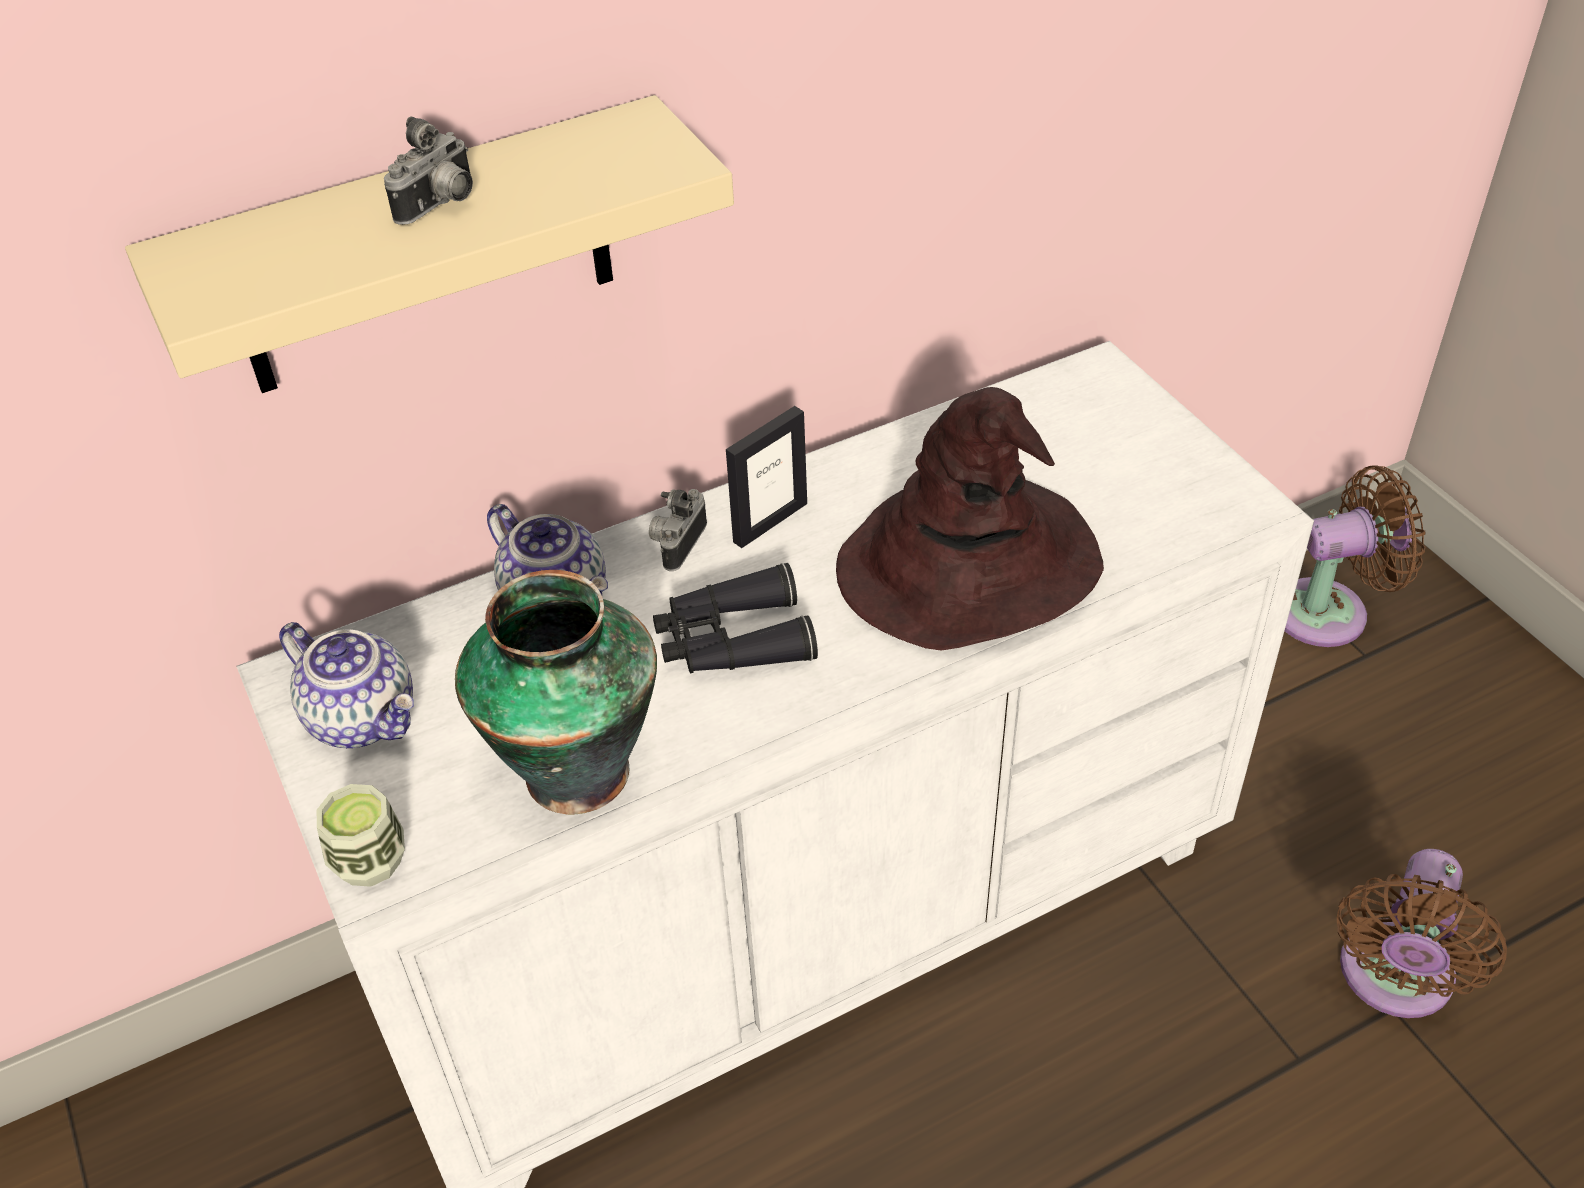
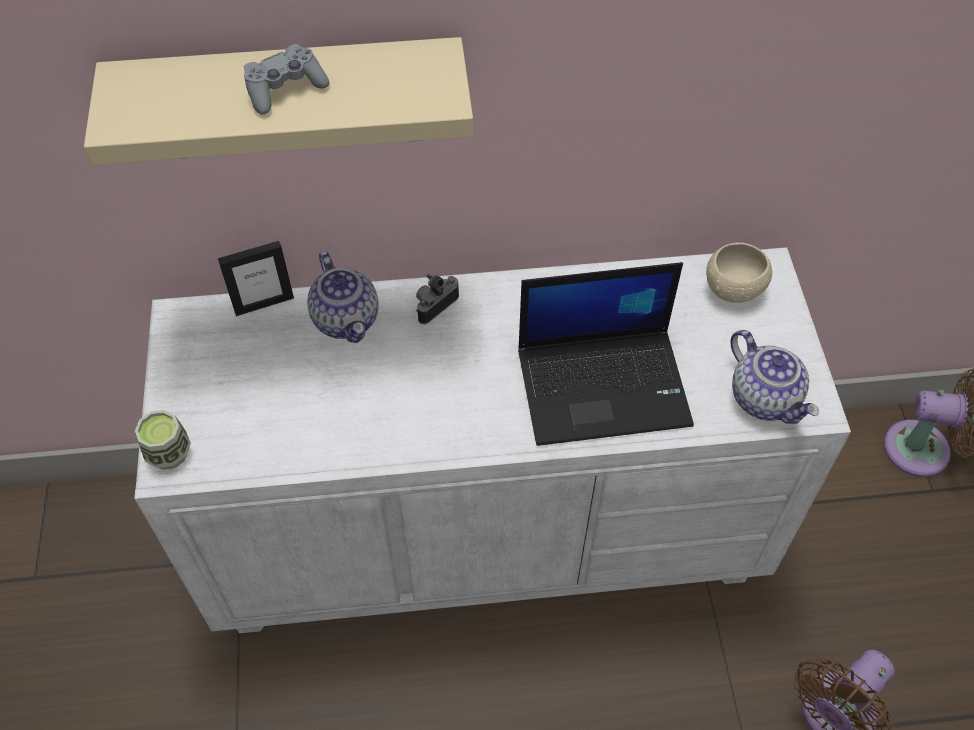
camera: 20 degrees right, 10 degrees up
teapot [279,622,414,748] -> teapot moved to [730,330,819,424]
camera [384,116,473,225] -> grey game controller [244,44,330,115]
vase [455,570,657,815] -> none
black binoculars [653,563,818,673] -> none
picture frame [726,406,807,548] -> picture frame moved to [218,241,294,316]
brown hat [836,387,1104,651] -> laptop [518,262,694,446]
none -> beige bowl [706,242,772,303]

